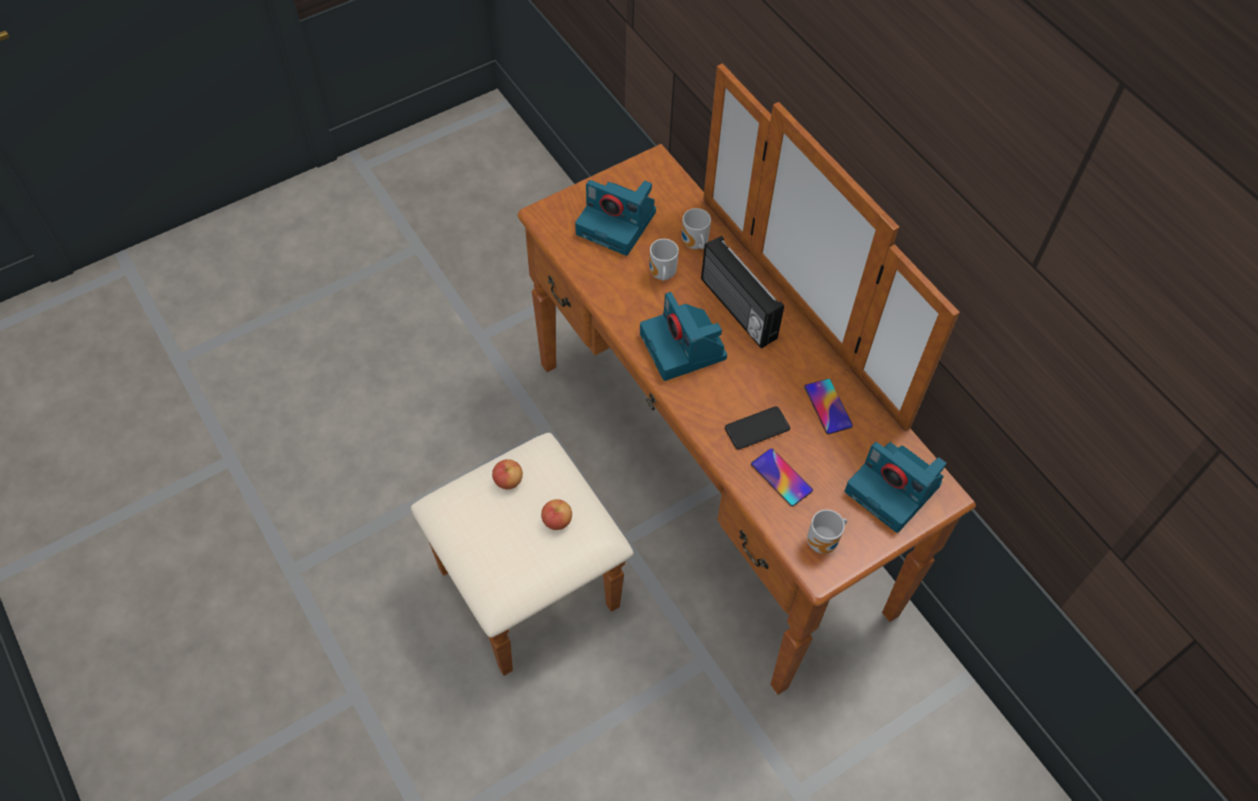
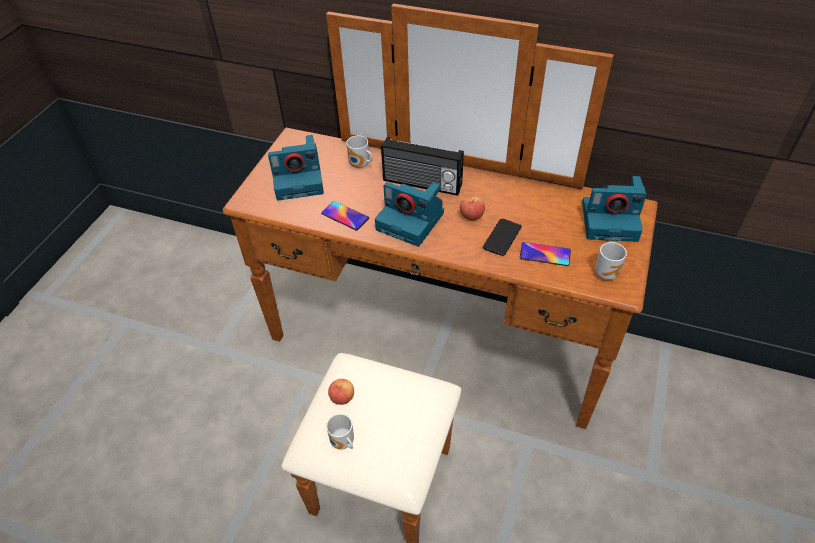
camera: 35 degrees left, 10 degrees down
apple [541,499,572,530] -> apple moved to [460,196,485,220]
mug [649,239,679,281] -> mug moved to [326,414,354,450]
phone [804,379,853,434] -> phone moved to [321,201,369,230]

